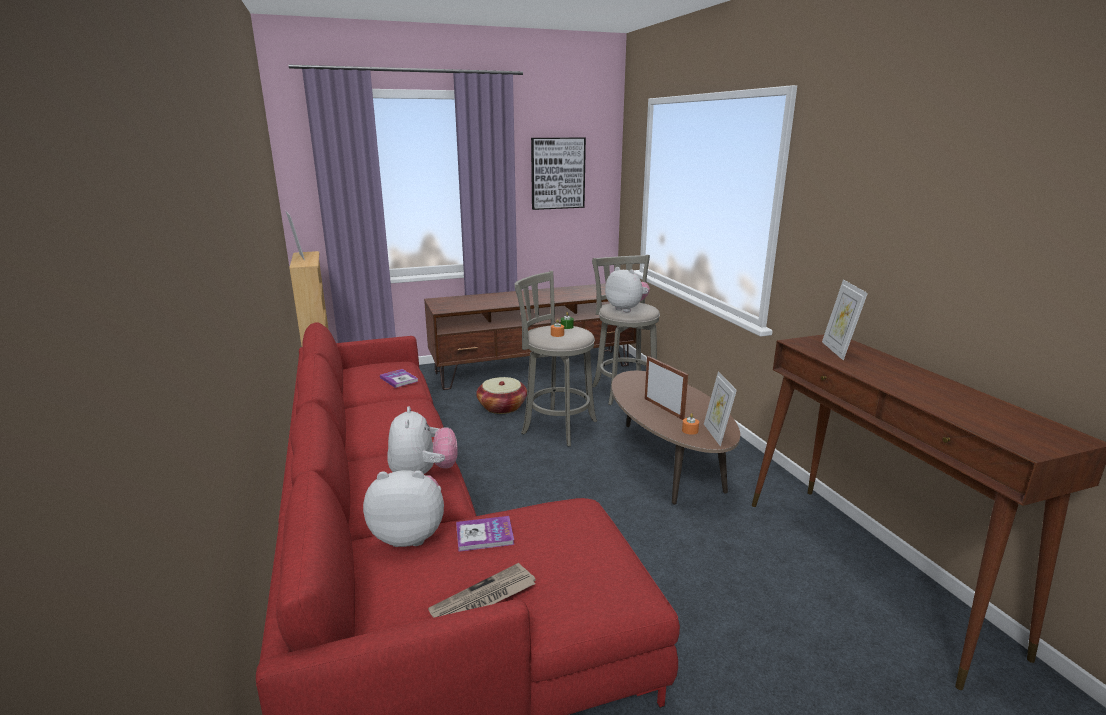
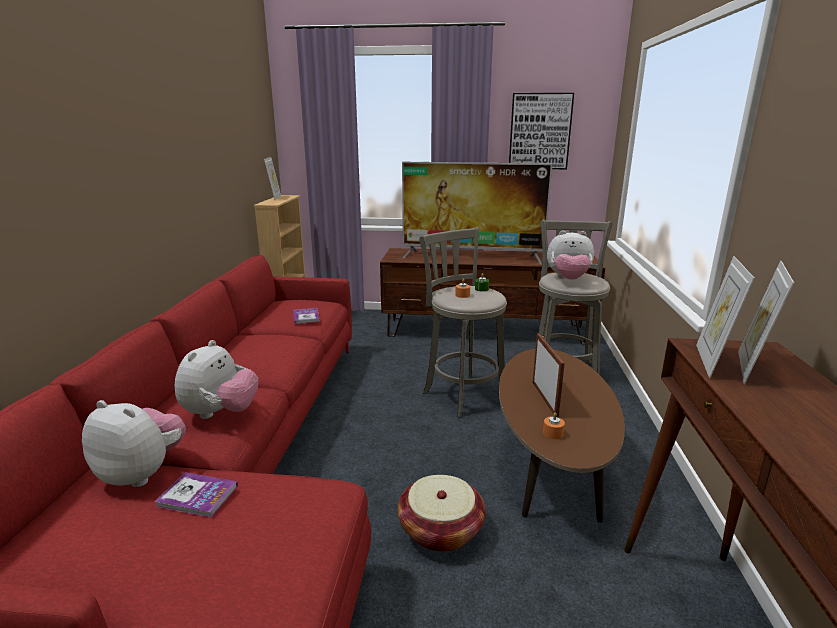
camera: 25 degrees right, 0 degrees up
newspaper [428,563,536,618] -> none
basket [476,377,527,414] -> basket moved to [398,475,485,552]
plush toy [605,267,650,312] -> plush toy turned 120 degrees clockwise [547,230,594,280]
picture frame [704,371,737,446] -> picture frame moved to [696,256,755,378]
none -> television [402,162,552,264]

